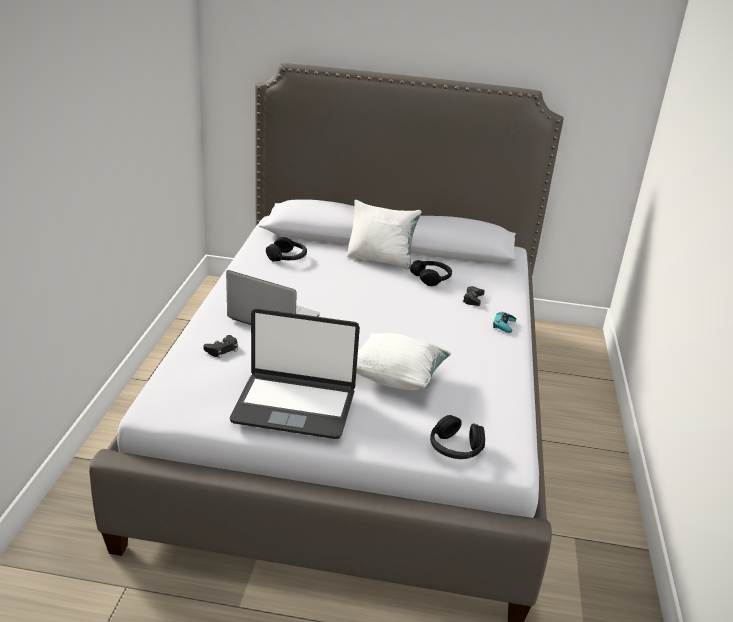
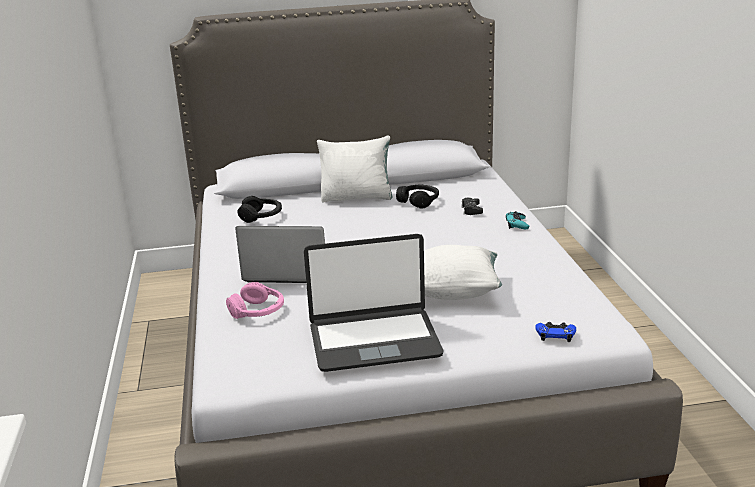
camera: 15 degrees left, 5 degrees down
black game controller [203,335,238,358] -> pink headphones [226,282,284,319]
black headphones [430,415,485,459] -> blue game controller [535,322,576,342]

